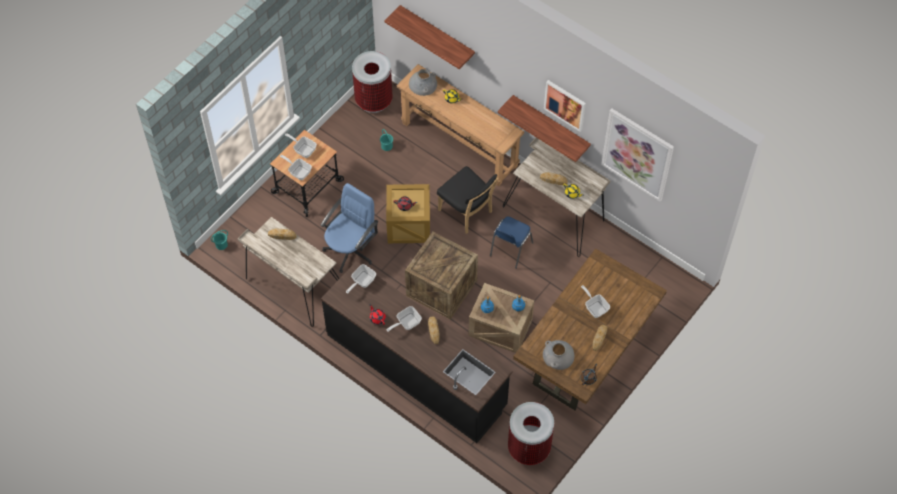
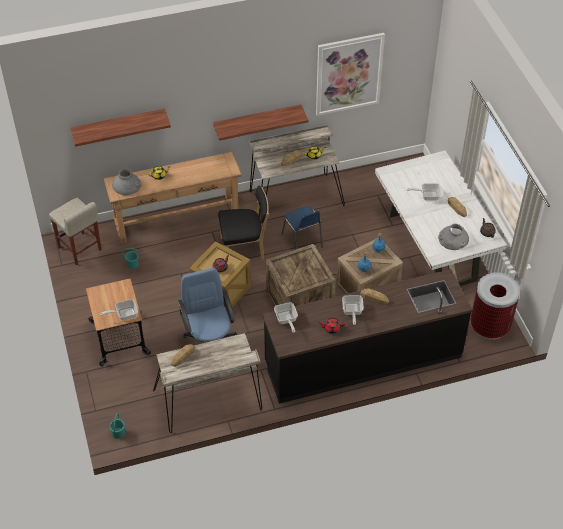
camera: 55 degrees left, 10 degrees down
frying pan [285,133,317,158] -> none
trash can [352,51,393,113] -> beige stool [49,198,102,265]
brown dining table [513,248,667,410] -> white dining table [375,151,507,286]
picture [544,80,586,132] -> none

